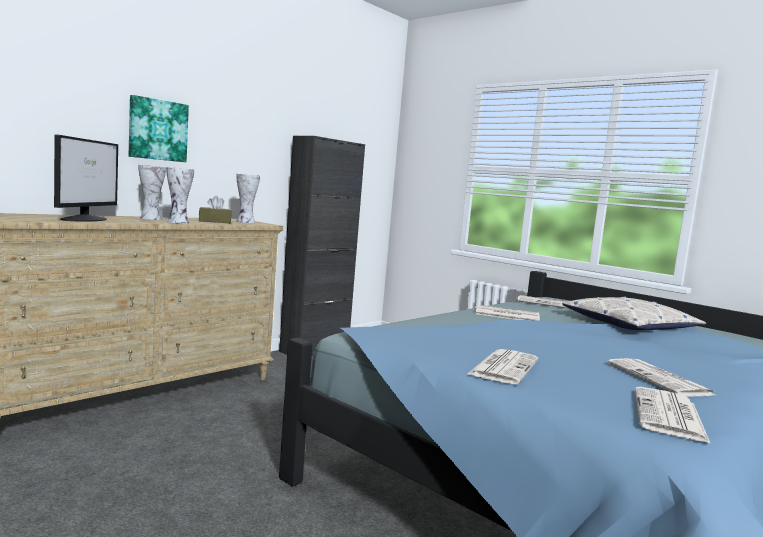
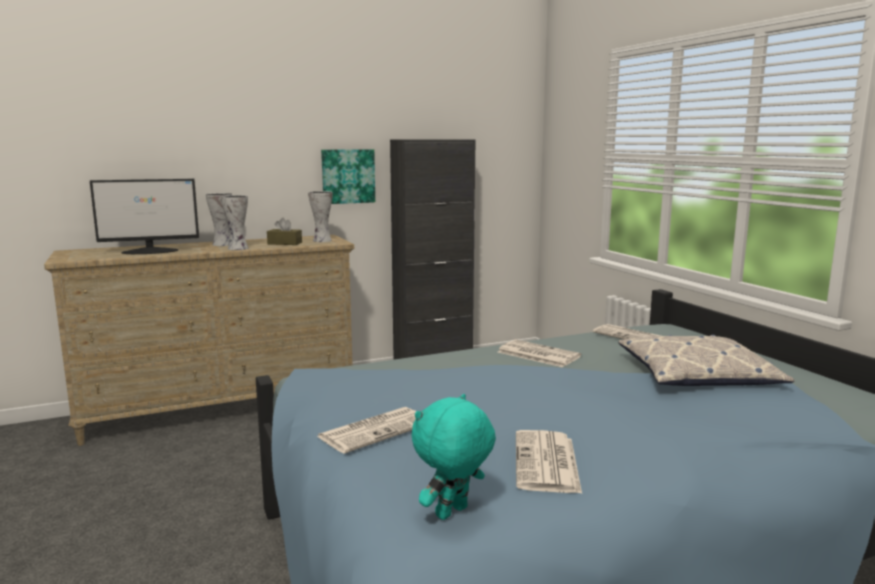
camera: 25 degrees right, 5 degrees up
monitor [54,134,118,222] -> monitor turned 45 degrees clockwise [90,179,199,254]
picture [128,95,189,162] -> picture moved to [321,149,375,204]
newspaper [635,387,711,444] -> turquoise plush toy [411,394,496,520]

